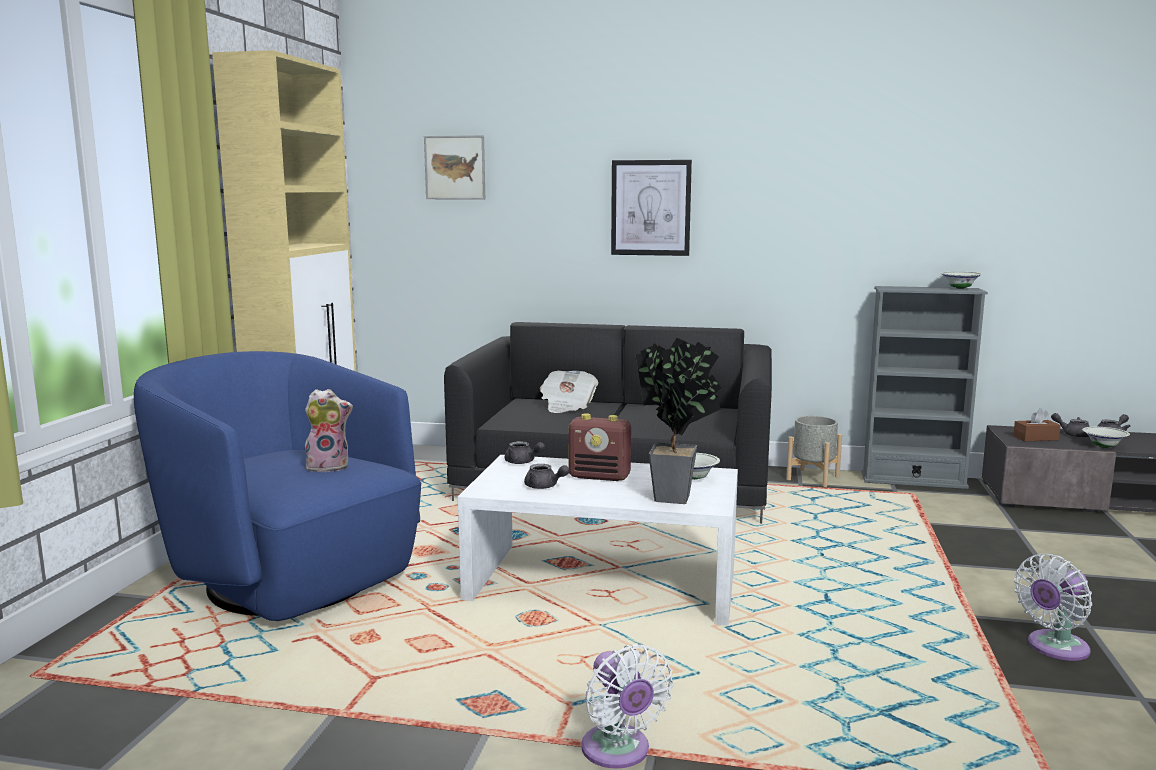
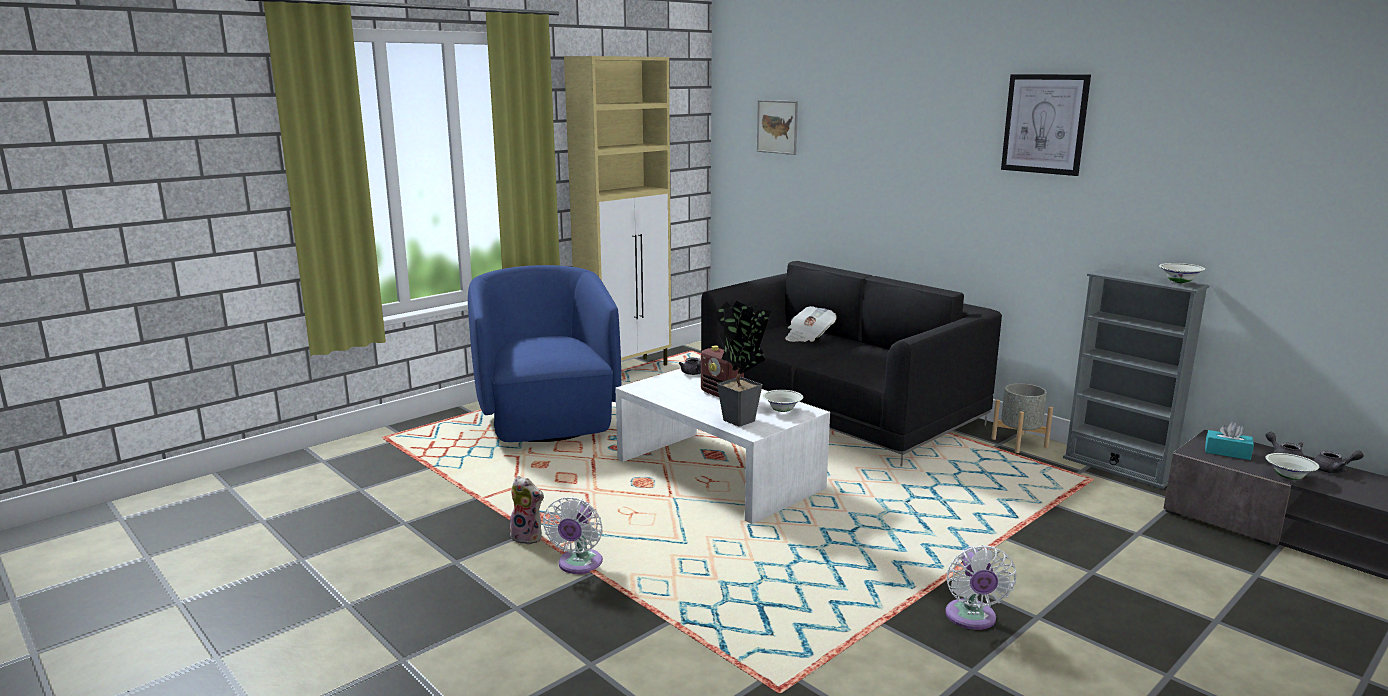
camera: 35 degrees right, 5 degrees up
plush toy [305,389,353,472] -> plush toy moved to [510,476,544,545]
grey teapot [524,464,569,489] -> none
picture [611,160,692,256] -> picture moved to [1001,74,1091,176]
brown tissue box [1013,408,1061,442] -> turquoise tissue box [1205,422,1254,460]
white fan [1014,554,1092,661] -> white fan turned 90 degrees counterclockwise [945,545,1016,630]

